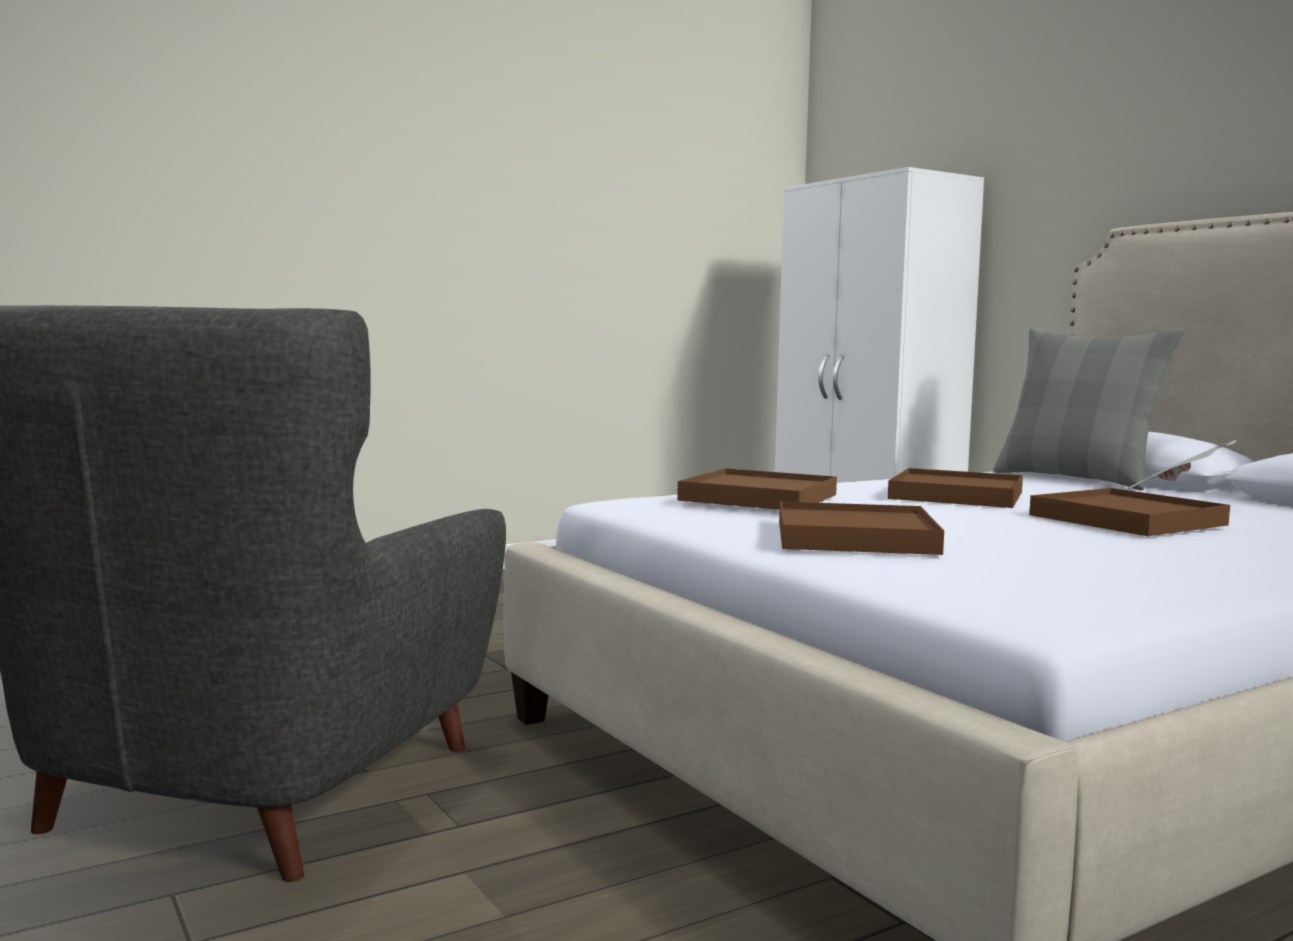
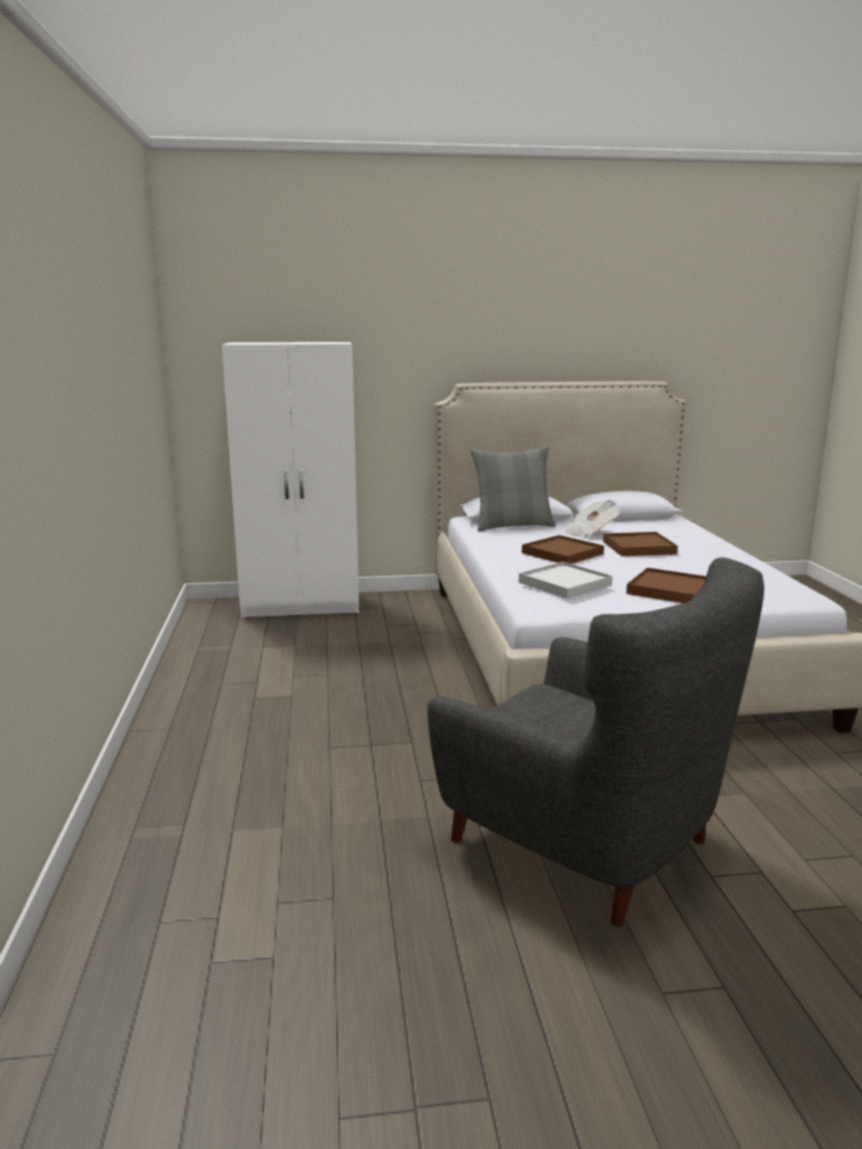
camera: 65 degrees left, 10 degrees up
brown tray [677,468,837,510] -> white tray [519,562,612,599]

